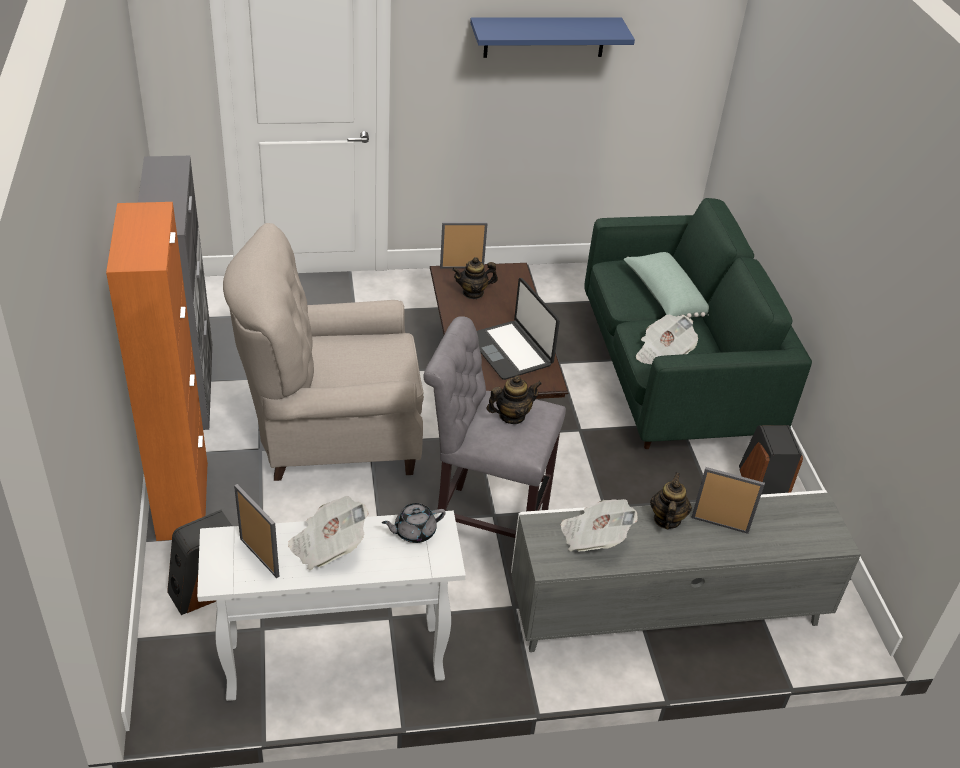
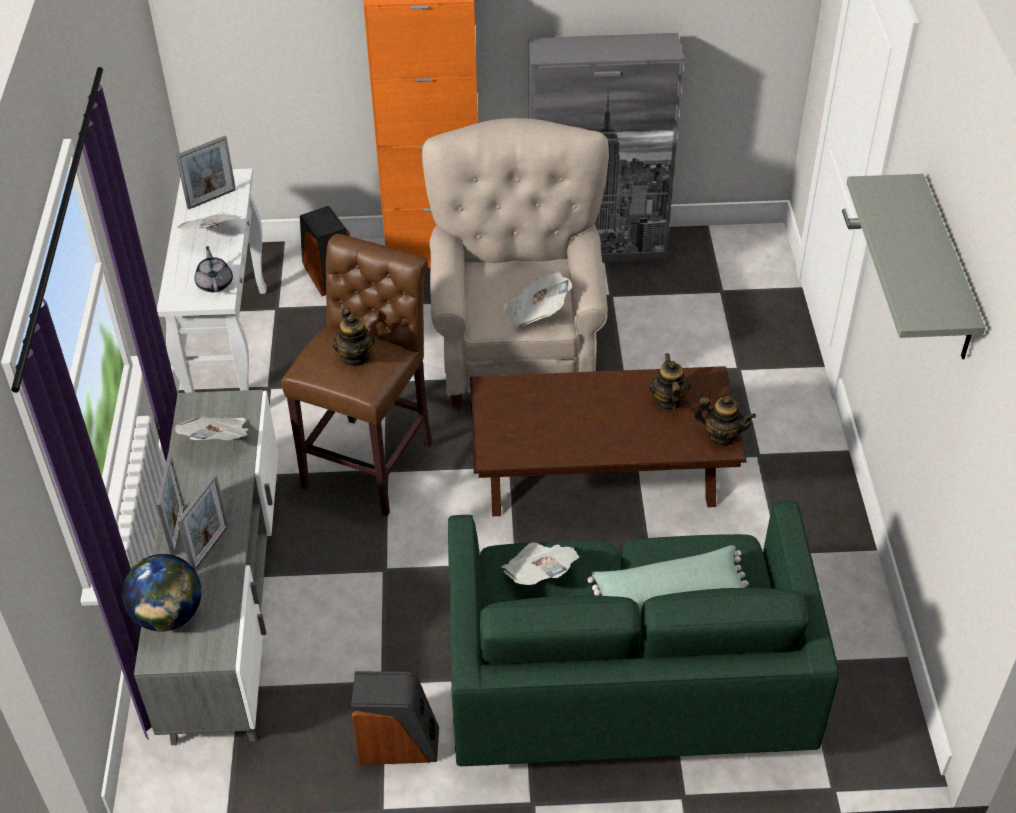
camera: 100 degrees right, 5 degrees up
grey stool [424,316,566,538] -> brown stool [281,234,432,516]
picture frame [440,222,488,269] -> picture frame moved to [157,455,185,556]
blue shelf [470,17,635,58] -> grey shelf [847,174,985,359]
laptop [477,278,560,380] -> none
teapot [650,473,692,529] -> teapot moved to [693,396,756,445]
none -> globe [123,554,202,632]
none -> newspaper [503,272,572,327]

